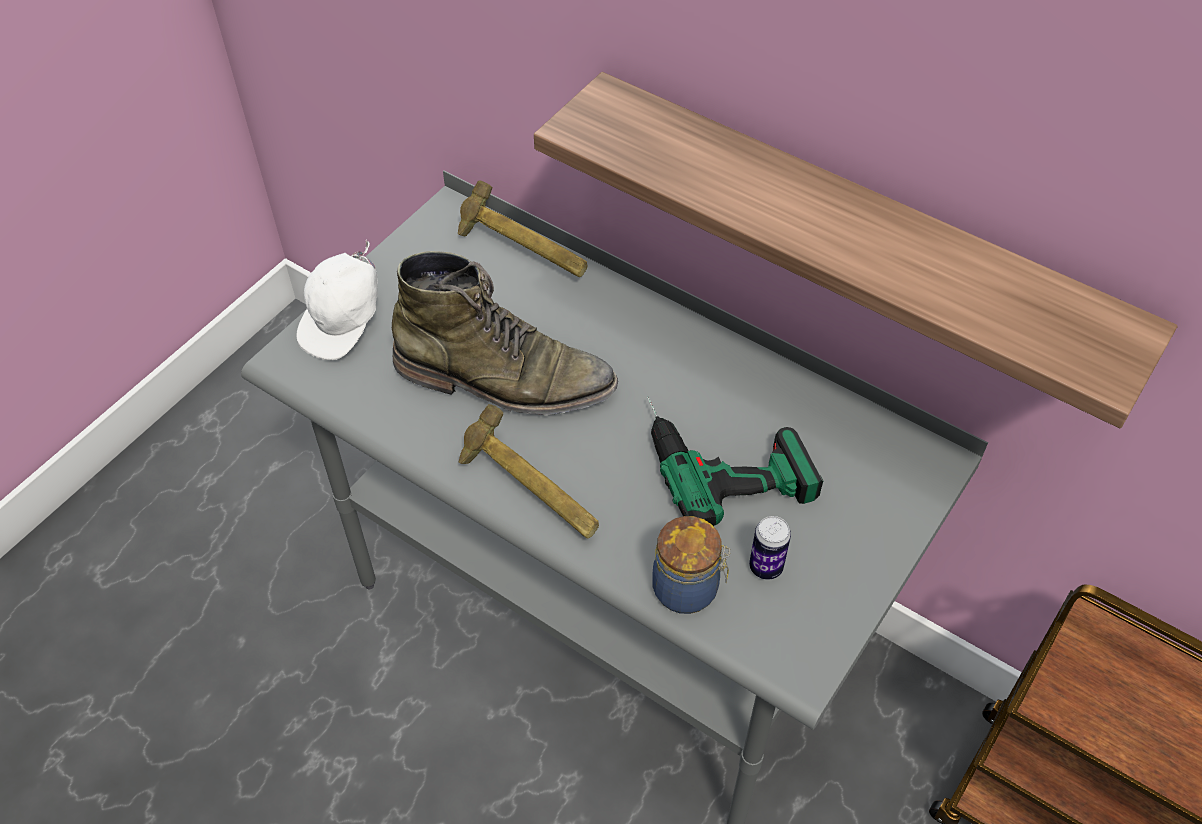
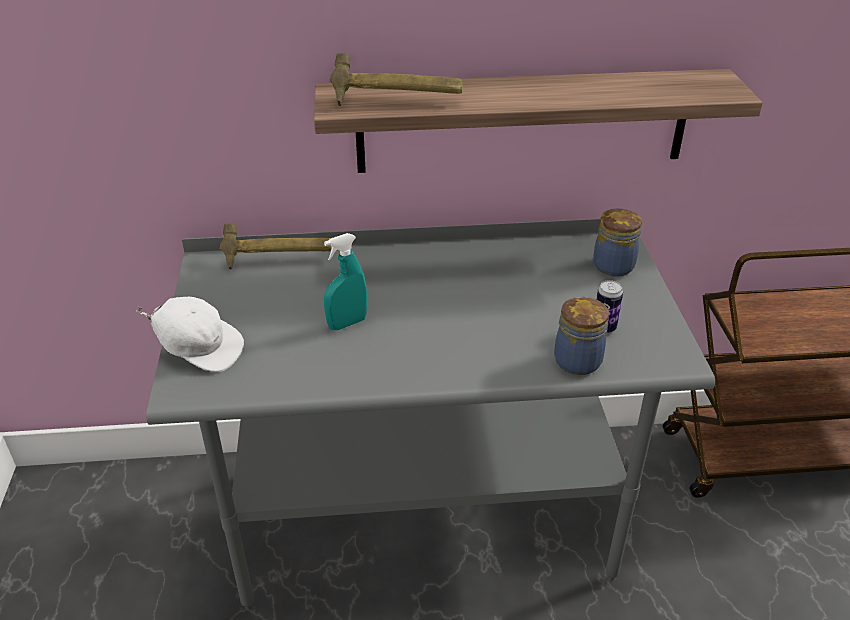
camera: 40 degrees left, 15 degrees down
white cap [297,240,378,360] -> white cap turned 60 degrees counterclockwise [136,297,244,372]
green boot [392,251,618,415] -> turquoise spray bottle [324,233,367,330]
hammer [459,404,599,539] -> hammer moved to [329,53,463,106]
power drill [647,396,823,526] -> none
none -> jar [593,208,642,277]

